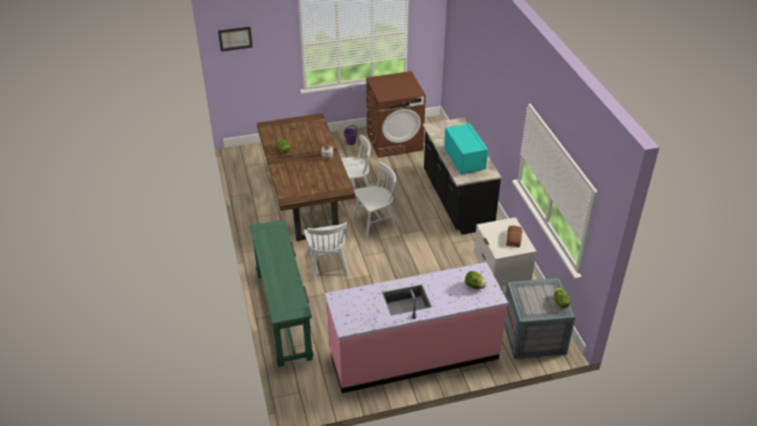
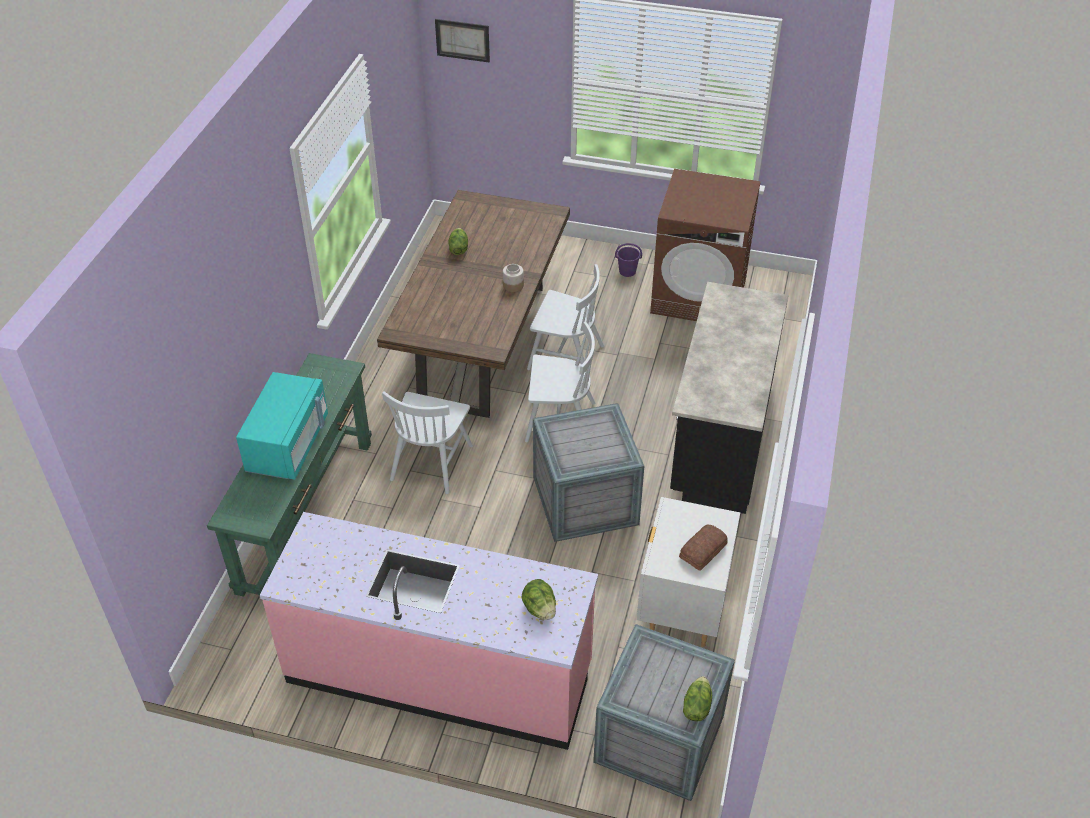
camera: 30 degrees right, 5 degrees up
turquoise microwave [444,123,488,174] -> turquoise microwave moved to [236,372,328,480]
none -> crate [533,403,644,542]

